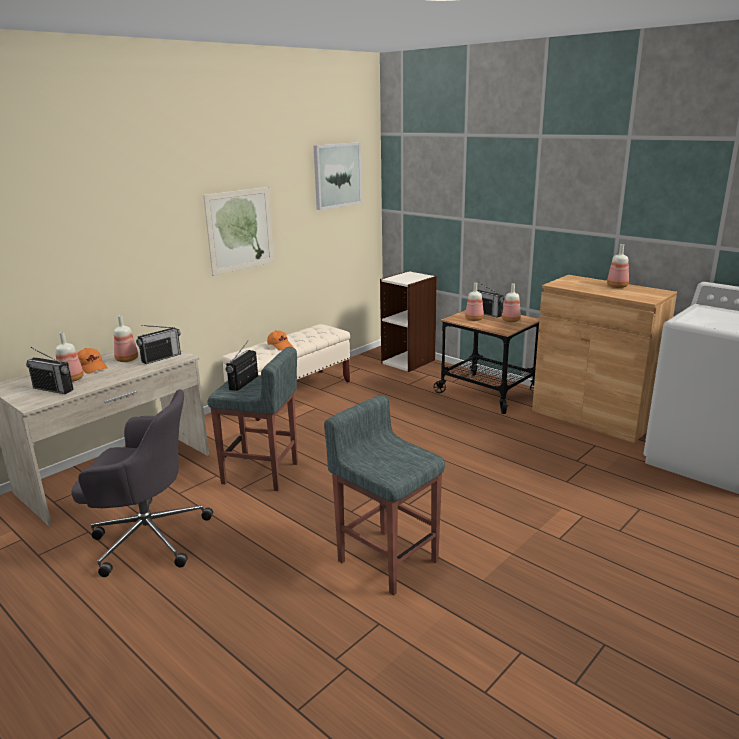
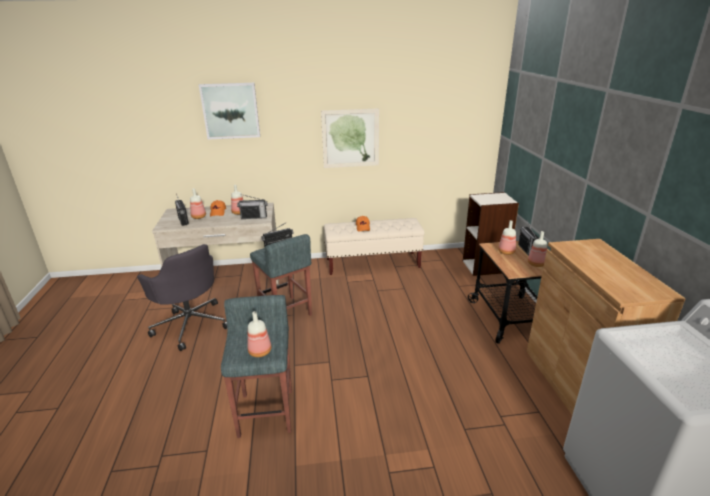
camera: 40 degrees right, 5 degrees up
picture [313,142,362,210] -> picture moved to [199,83,260,140]
bottle [607,244,629,288] -> bottle moved to [247,311,271,357]

